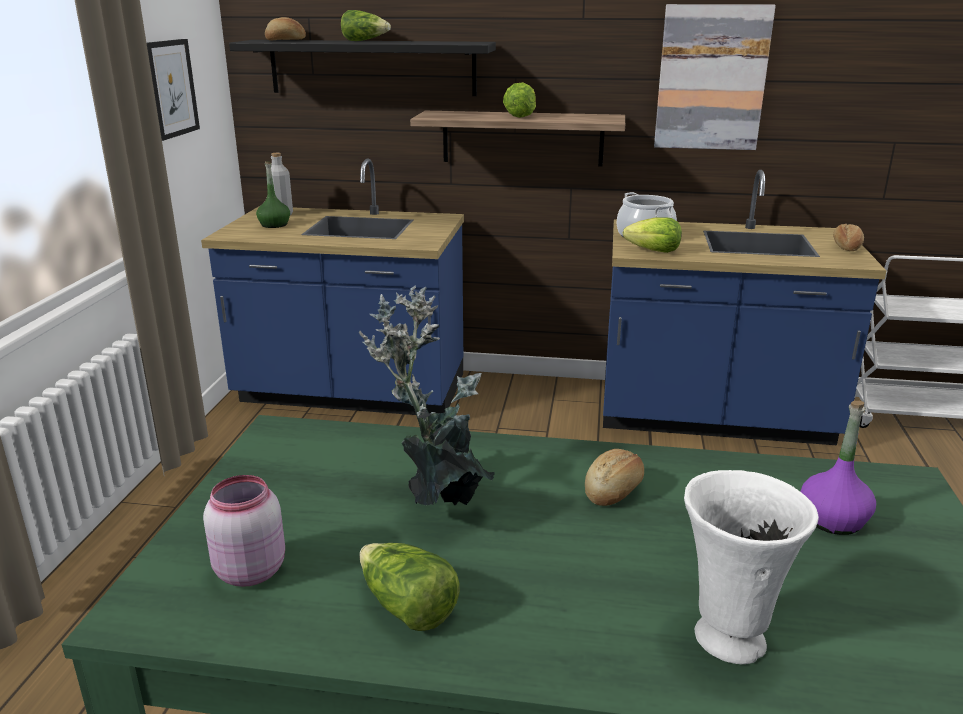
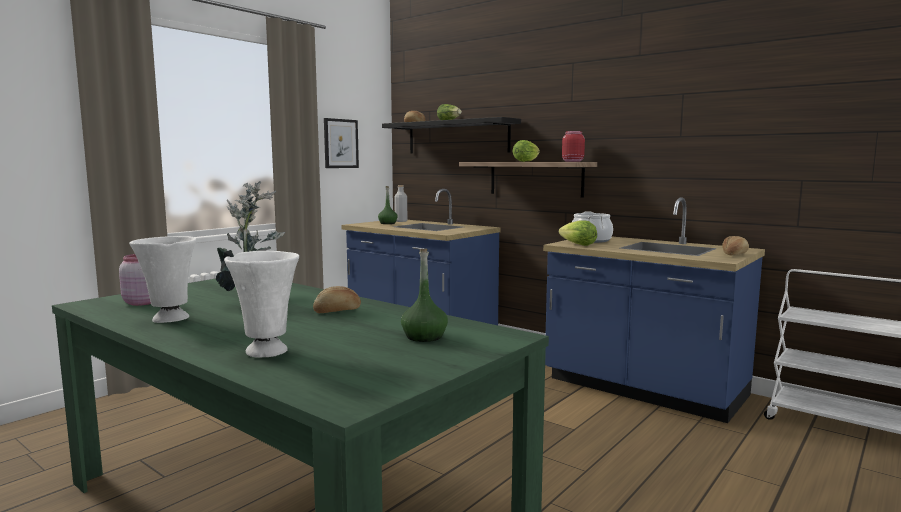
camera: 30 degrees right, 15 degrees down
lettuce [360,543,460,631] -> white vase [129,236,196,323]
picture [654,4,776,150] -> none
purple bottle [801,401,876,535] -> green bottle [401,249,448,342]
none -> red jar [562,131,585,162]

